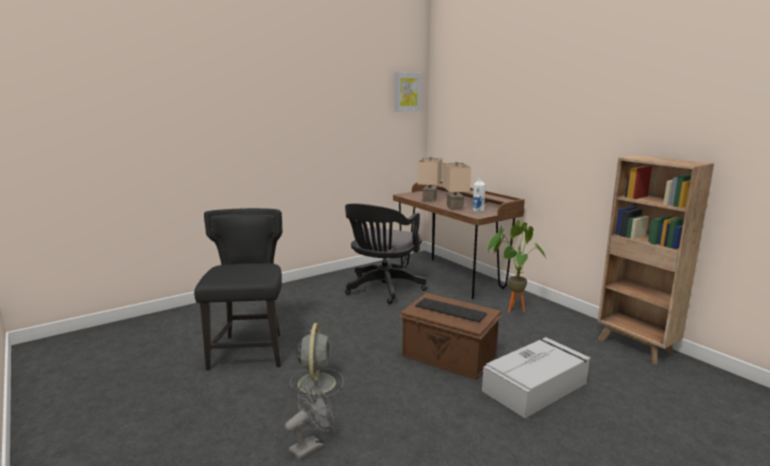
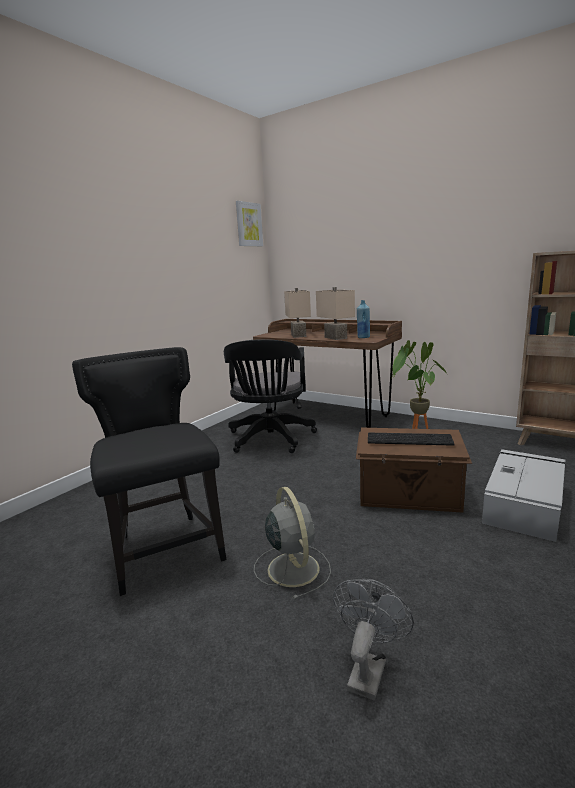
camera: 20 degrees left, 0 degrees up
white bottle [473,177,485,212] -> blue bottle [357,300,370,338]

